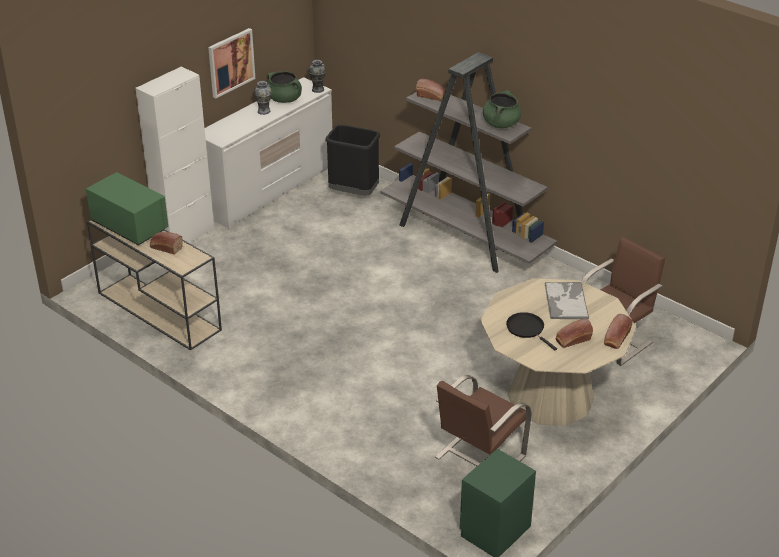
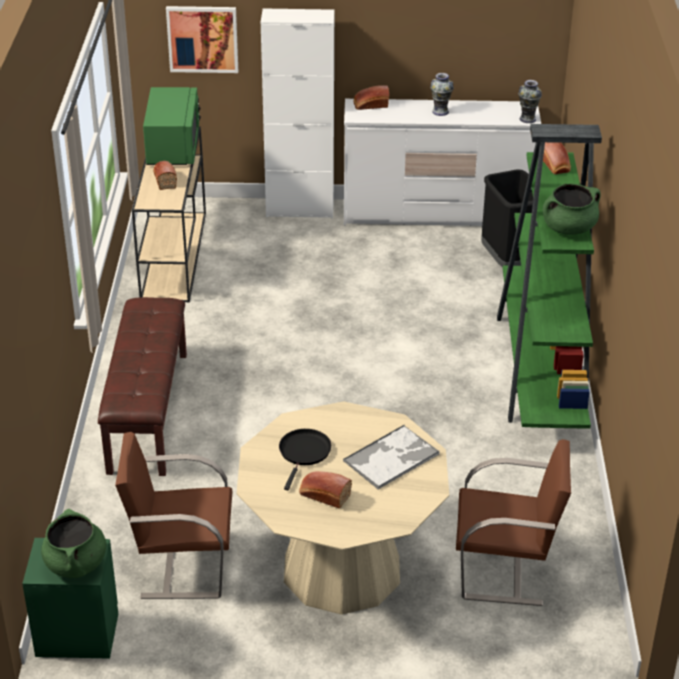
camera: 50 degrees right, 0 degrees up
picture [208,28,255,98] -> picture moved to [166,6,238,73]
green cooking pot [267,71,302,103] -> green cooking pot moved to [41,509,106,578]
grey bookcase [380,52,557,273] -> green bookcase [497,124,602,429]
bread [604,314,633,349] -> bread moved to [353,85,389,110]
none -> brown bench [98,297,187,476]

